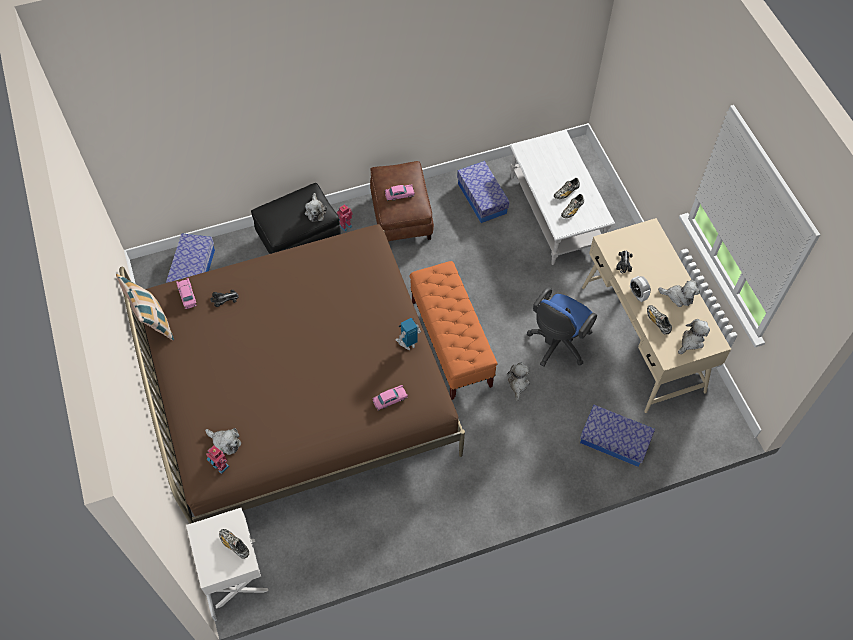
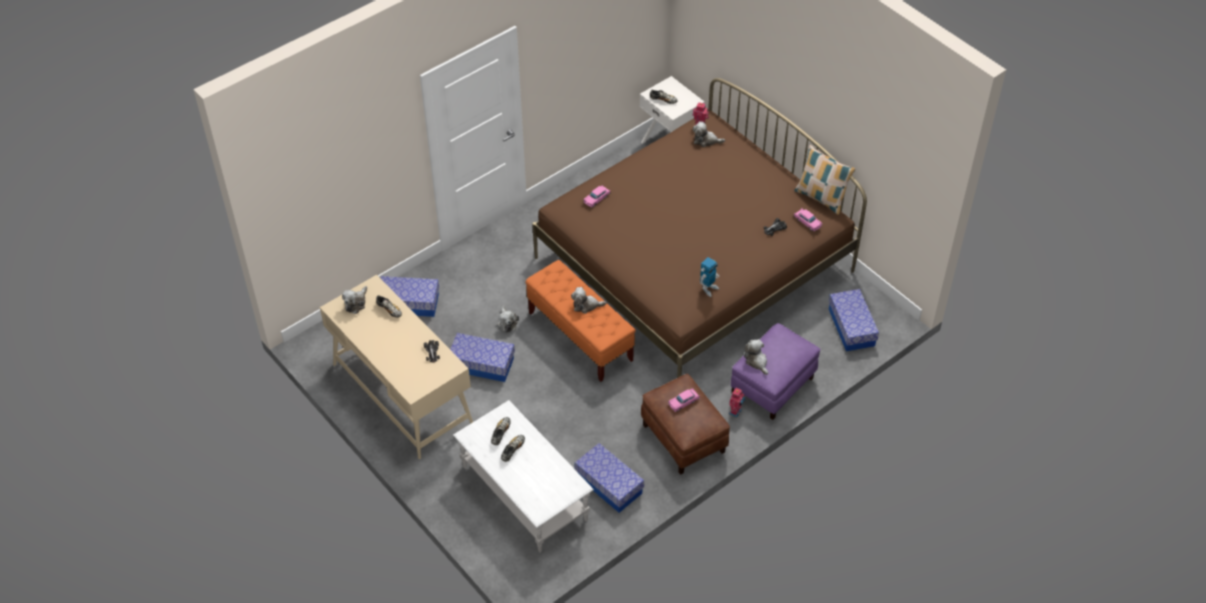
camera: 160 degrees right, 10 degrees down
black ottoman [251,183,341,254] -> purple ottoman [731,323,821,420]
toy robot [395,318,421,350] -> toy robot moved to [700,257,719,297]
blue office chair [527,287,597,367] -> storage box [450,333,515,382]
alarm clock [630,276,651,302] -> none
plush toy [658,280,699,307] -> plush toy moved to [571,287,607,314]

